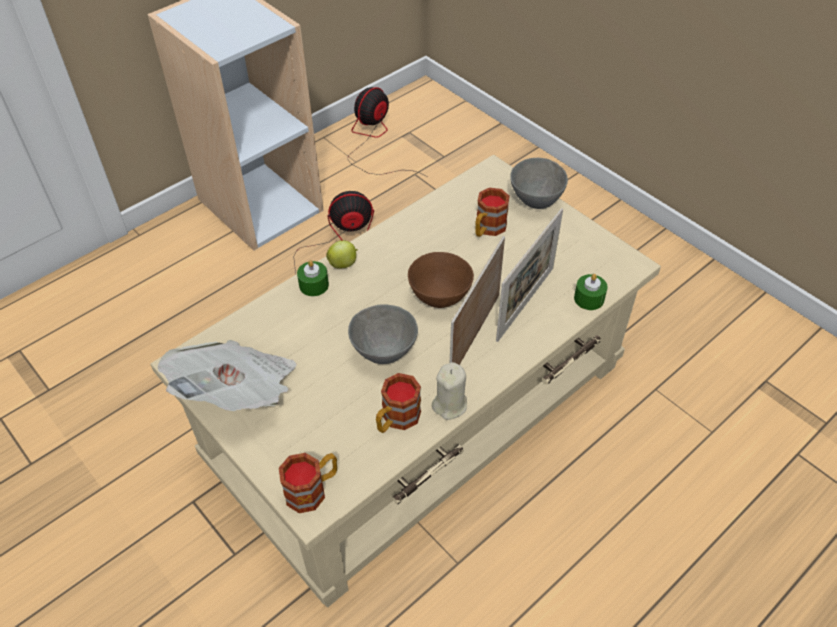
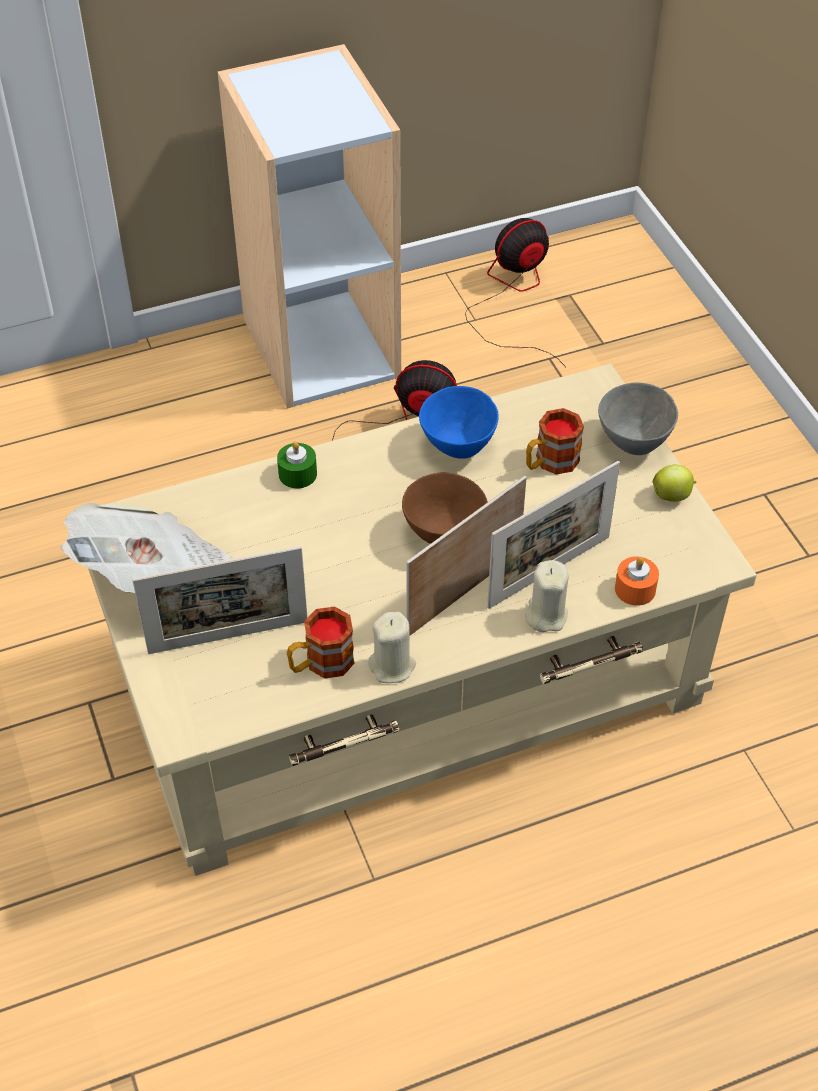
camera: 20 degrees right, 0 degrees up
mug [279,453,337,513] -> none
apple [326,240,358,268] -> apple moved to [653,465,697,502]
grey bowl [348,304,418,364] -> none
green candle [574,274,608,310] -> orange candle [615,557,659,606]
none -> picture frame [132,546,308,654]
none -> blue bowl [419,386,499,459]
none -> beige candle [525,560,569,632]

